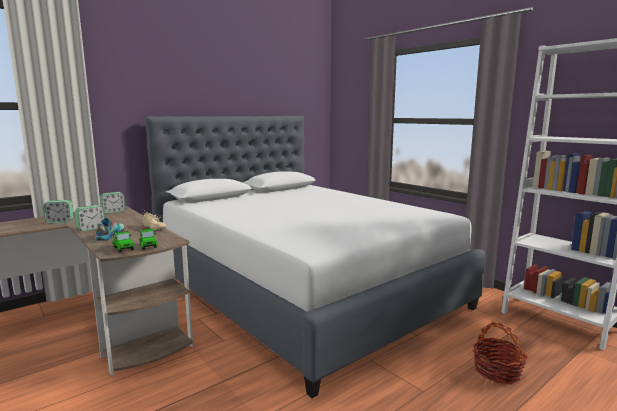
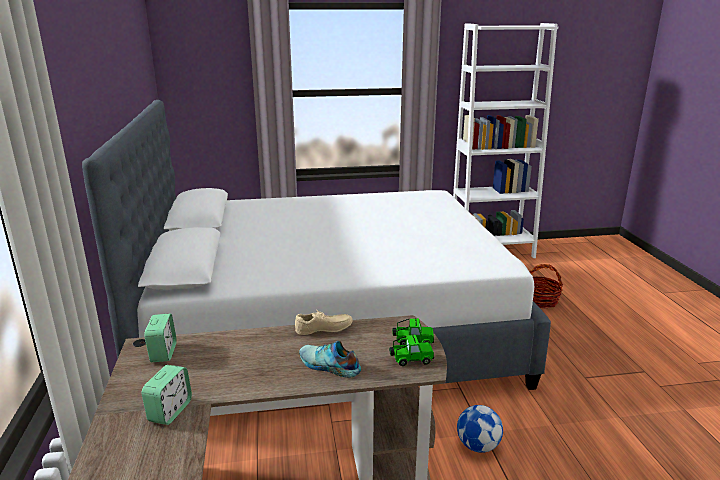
camera: 60 degrees left, 10 degrees up
alarm clock [75,205,105,231] -> none
none -> football [457,405,503,453]

